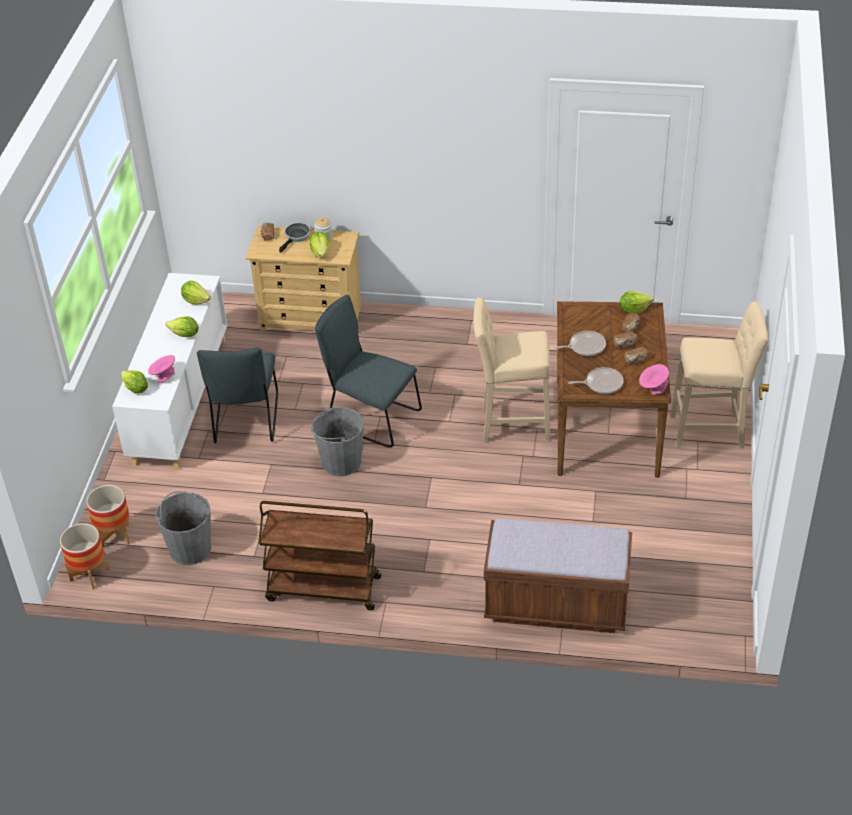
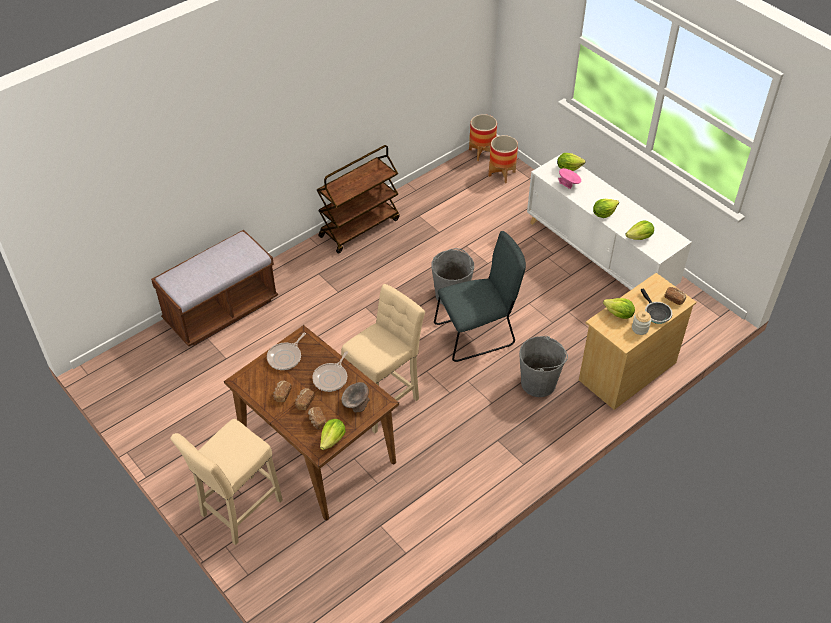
camera: 130 degrees right, 5 degrees up
grey bucket [155,491,211,565] -> grey bucket moved to [519,336,568,397]
grey chair [197,348,278,443] -> none
pink bowl [639,364,669,395] -> none
none -> grey bowl [341,382,370,413]

